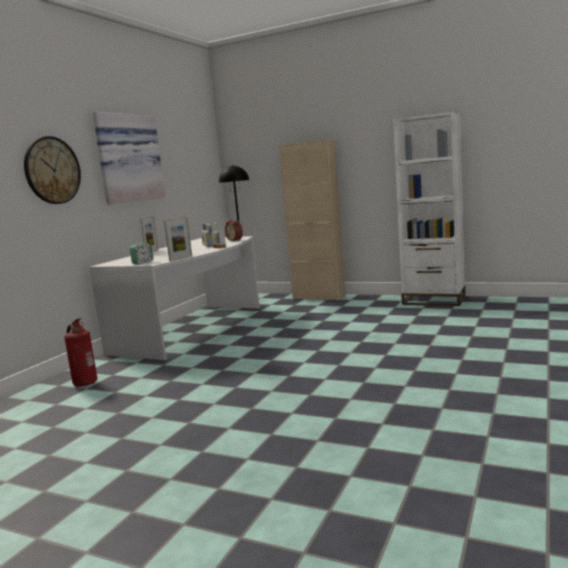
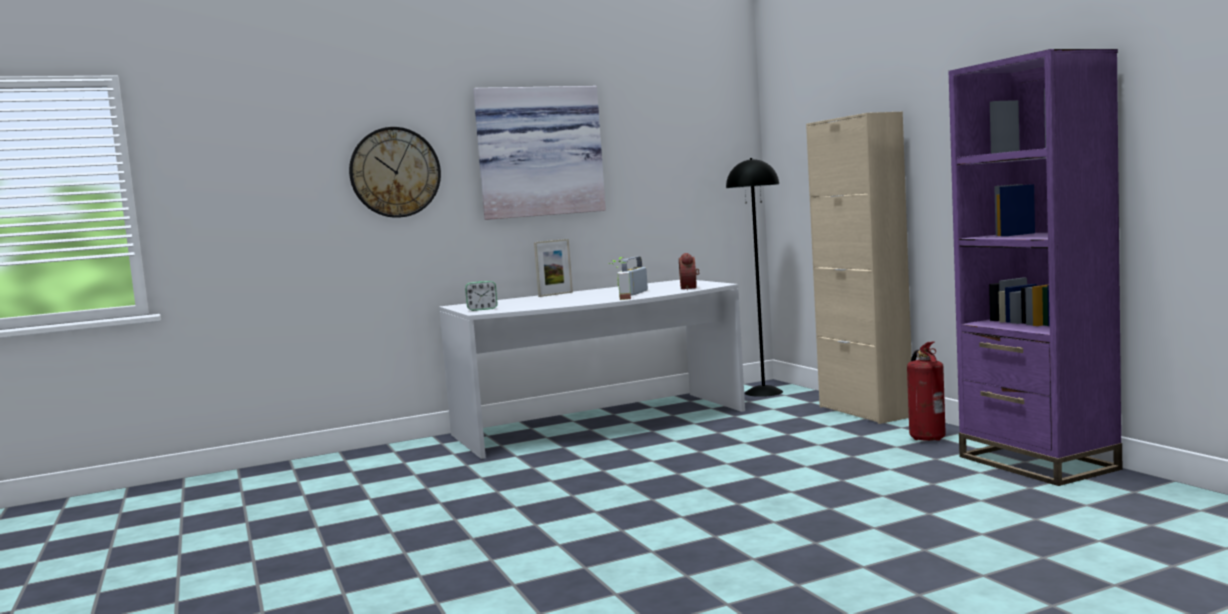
camera: 40 degrees right, 5 degrees down
fire extinguisher [64,318,97,387] -> fire extinguisher moved to [907,341,946,441]
picture frame [164,217,192,261] -> none
white bookcase [393,111,465,306] -> purple bookcase [948,49,1122,486]

